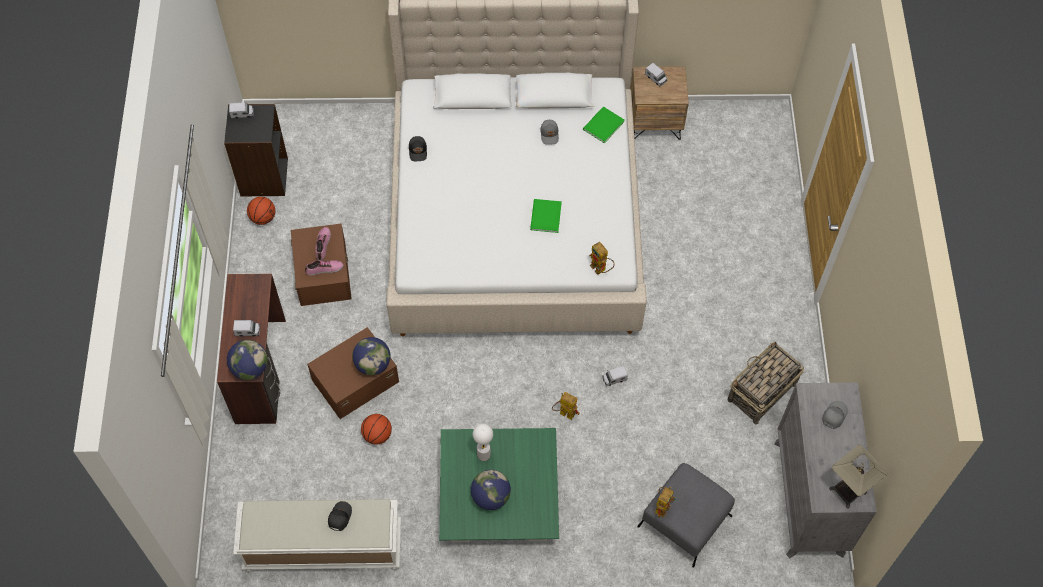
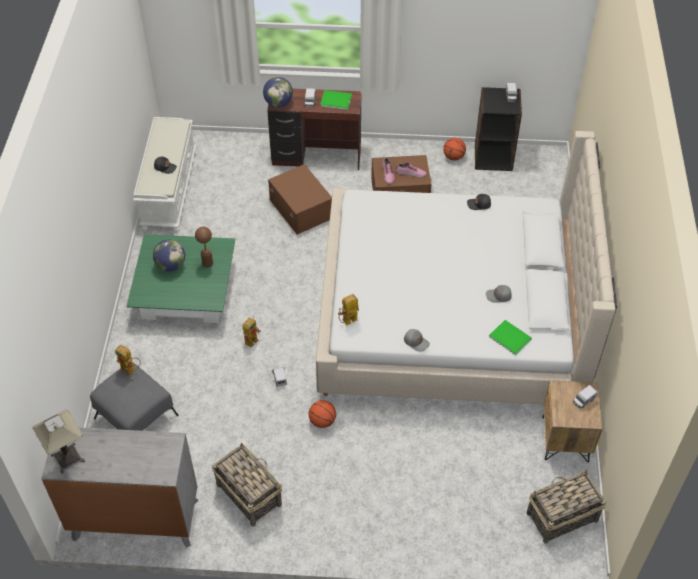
camera: 95 degrees right, 10 degrees down
globe [352,337,391,375] -> none
basketball [361,414,392,445] -> basketball moved to [309,400,336,428]
white table lamp [473,424,493,461] -> brown table lamp [195,227,213,267]
green book [530,199,562,233] -> green book moved to [320,90,352,110]
grey cap [822,401,848,429] -> grey cap moved to [404,329,430,352]
none -> basket [527,470,606,544]

